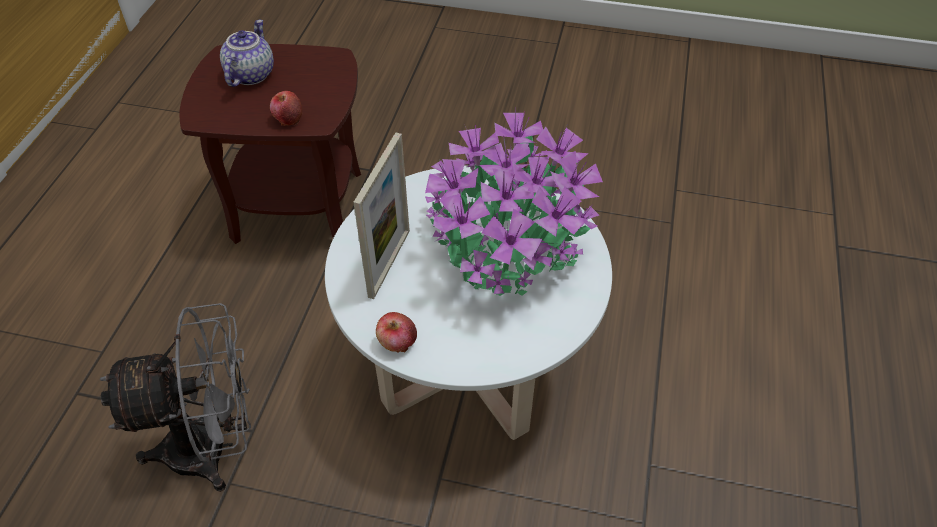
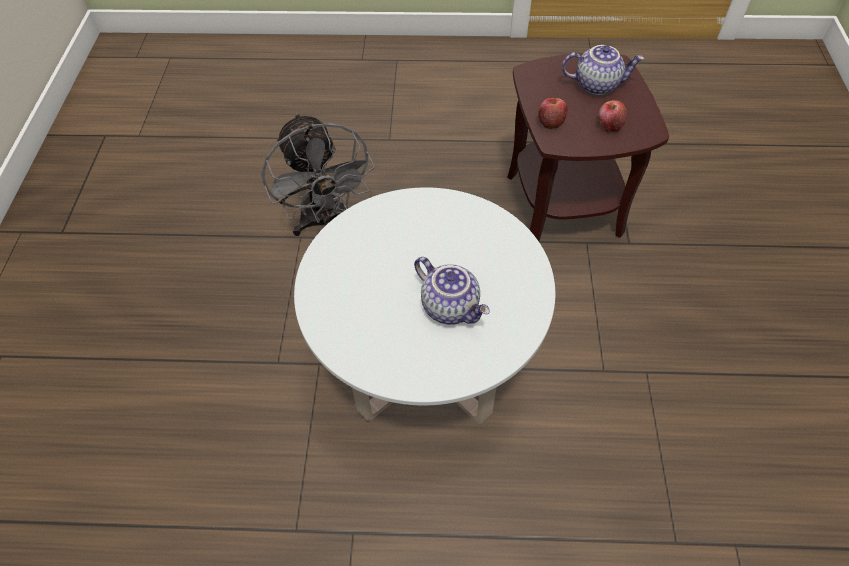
camera: 80 degrees right, 5 degrees up
picture frame [353,132,410,299] -> none
apple [376,312,417,352] -> apple moved to [598,100,627,133]
potted plant [425,107,603,296] -> teapot [414,257,490,325]

